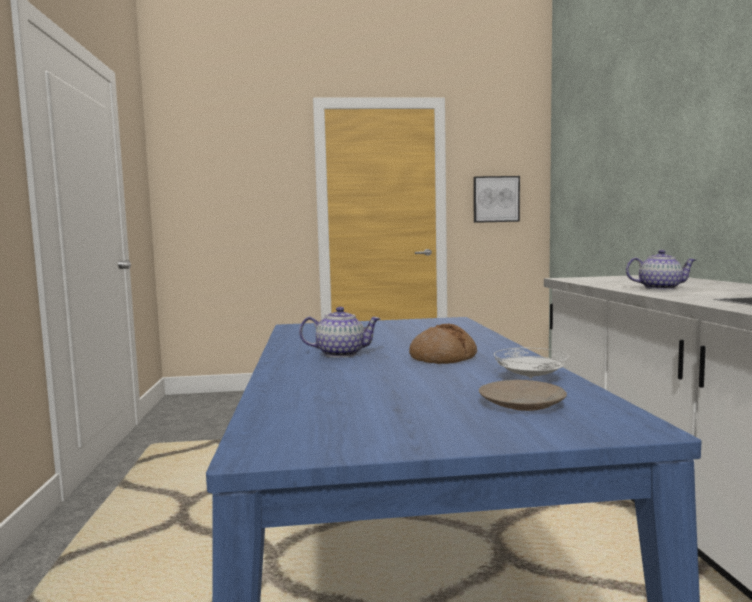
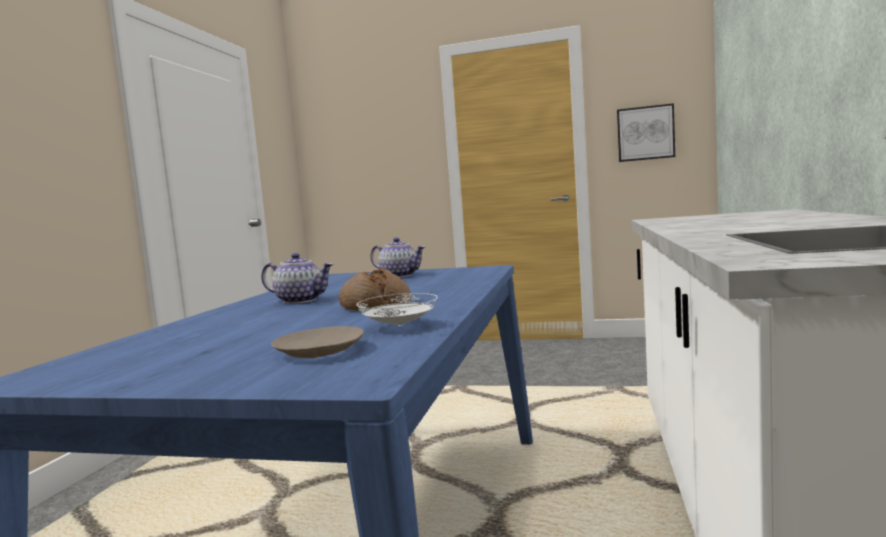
camera: 20 degrees right, 0 degrees up
teapot [626,250,696,290] -> teapot moved to [370,237,425,277]

